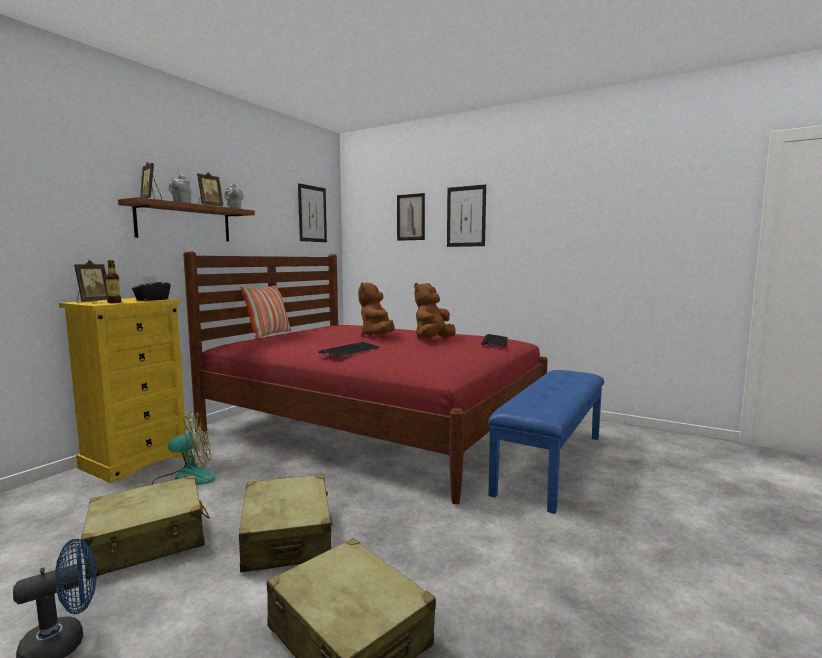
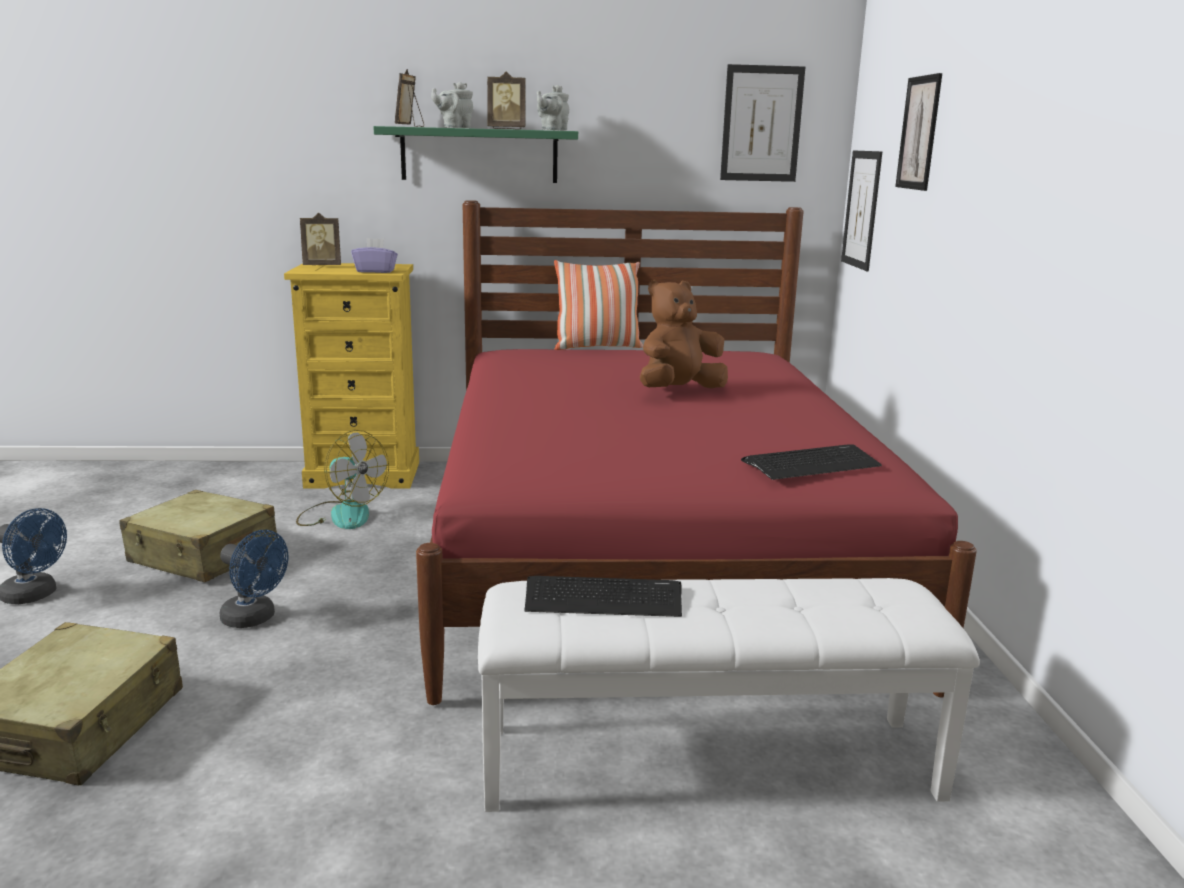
camera: 55 degrees right, 10 degrees up
bottle [106,260,121,303] -> none
brown shelf [118,197,255,241] -> green shelf [373,126,578,183]
black tissue box [132,276,171,301] -> purple tissue box [351,238,398,273]
beige suitcase [239,474,334,572] -> blue fan [220,530,288,628]
keyboard [318,342,380,357] -> keyboard moved to [525,576,682,617]
brown plush toy [414,283,456,339] -> none
picture [447,184,486,247] -> picture moved to [841,151,882,271]
blue bench [488,370,604,514] -> white bench [478,578,980,812]

